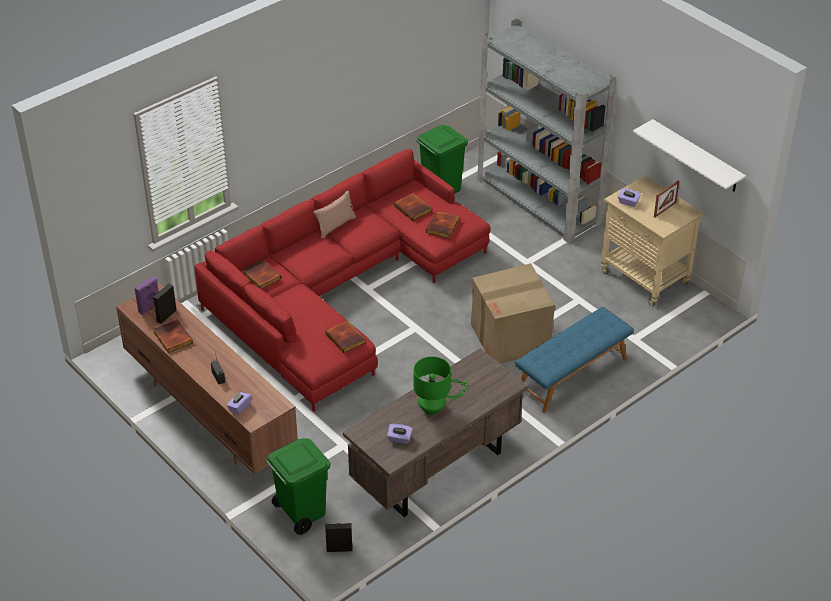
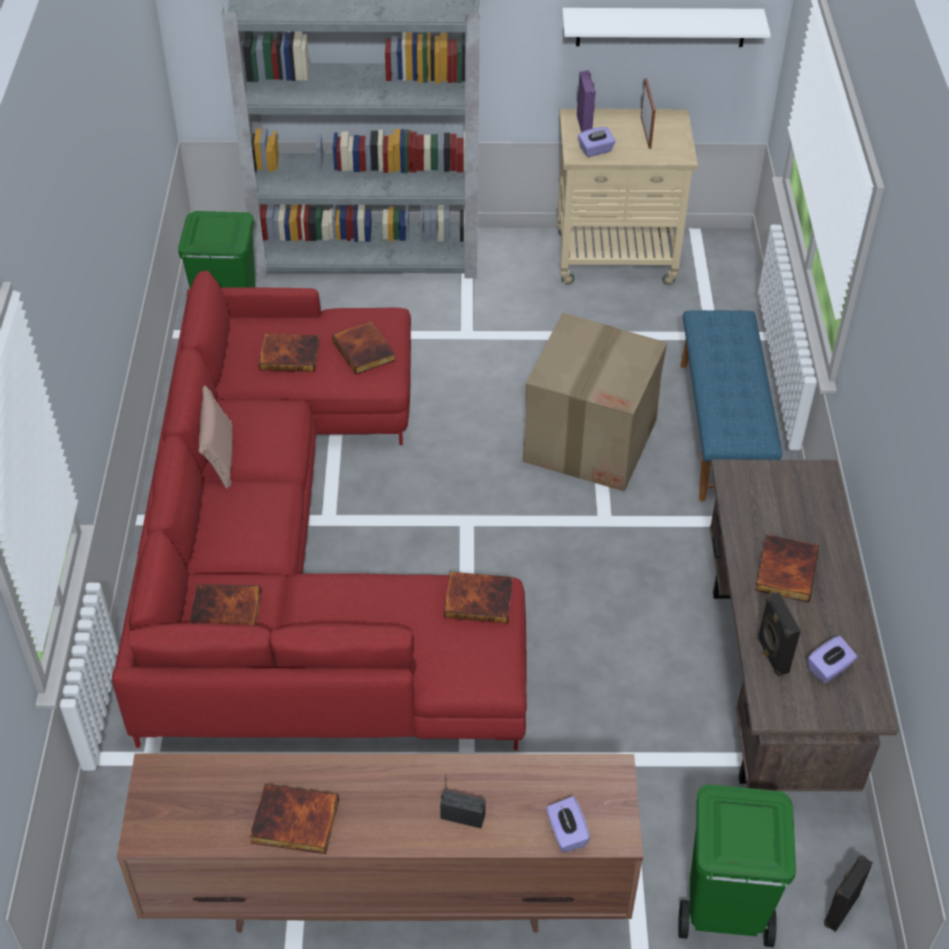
camera: 50 degrees left, 5 degrees up
purple speaker [134,276,159,315] -> purple speaker moved to [577,71,596,132]
black speaker [153,283,177,324] -> black speaker moved to [757,592,801,677]
green table lamp [413,356,467,415] -> book [755,534,819,602]

